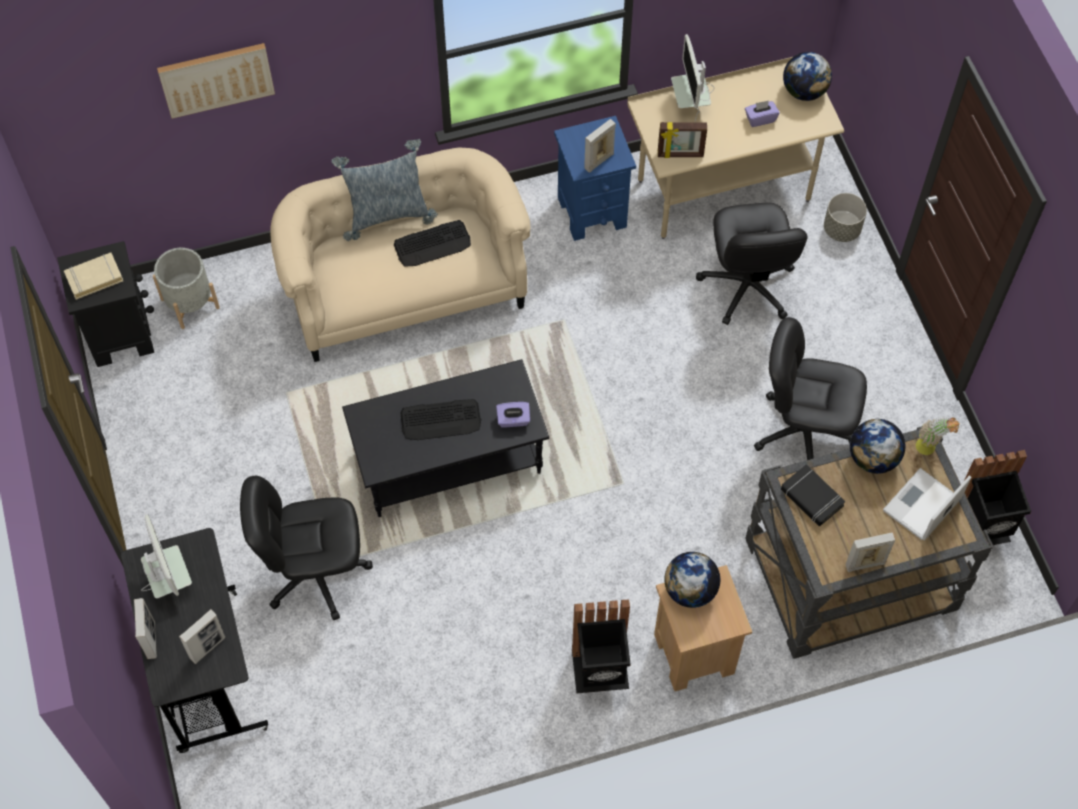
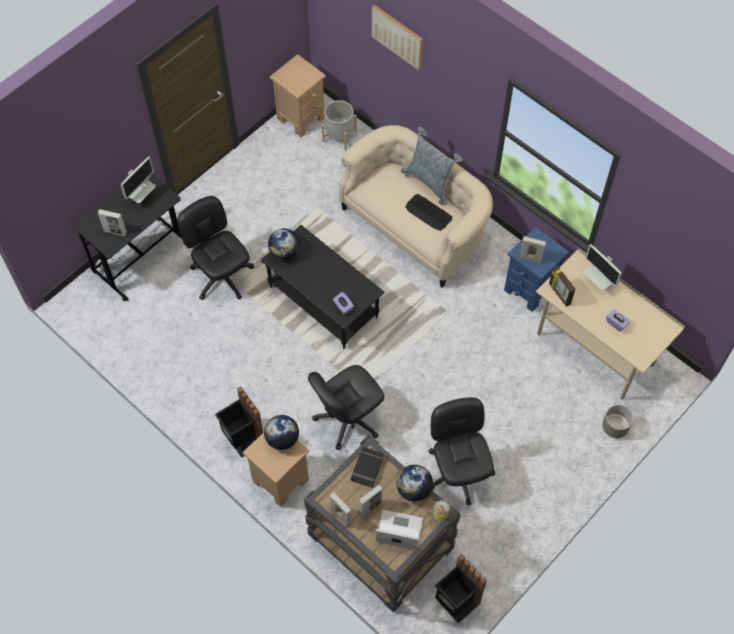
camera: 60 degrees right, 0 degrees up
black nightstand [57,241,154,367] -> beige nightstand [270,54,326,137]
beige book [64,252,123,300] -> none
picture frame [134,598,157,659] -> picture frame moved to [359,485,383,517]
keyboard [401,399,481,440] -> none
monitor [671,34,715,121] -> monitor turned 90 degrees counterclockwise [583,244,622,290]
black office chair [696,203,808,325] -> black office chair moved to [308,365,384,450]
globe [783,52,832,101] -> globe moved to [268,228,300,260]

